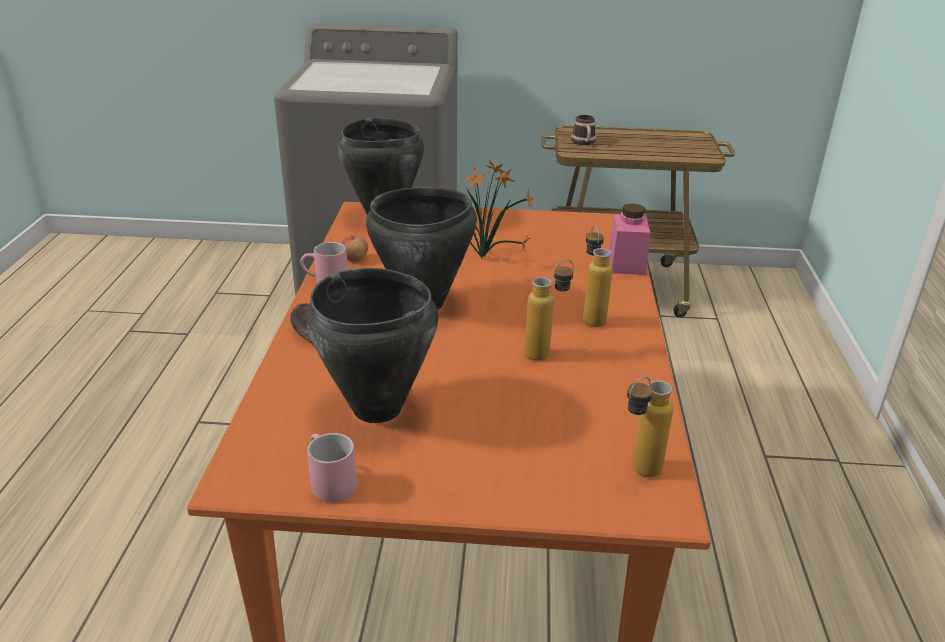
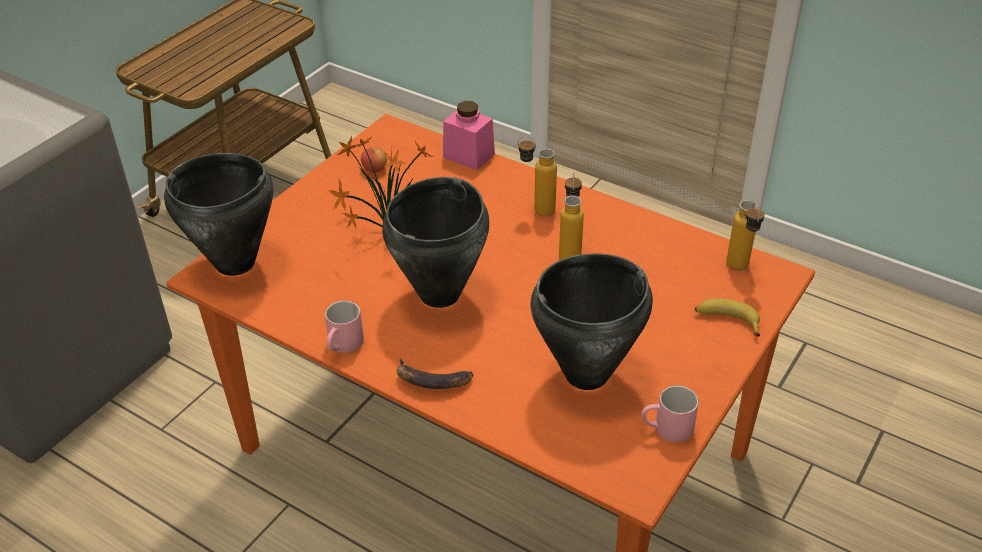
camera: 60 degrees left, 10 degrees up
apple [341,235,368,261] -> apple moved to [361,147,387,172]
mug [571,115,596,145] -> none
none -> banana [695,298,760,337]

